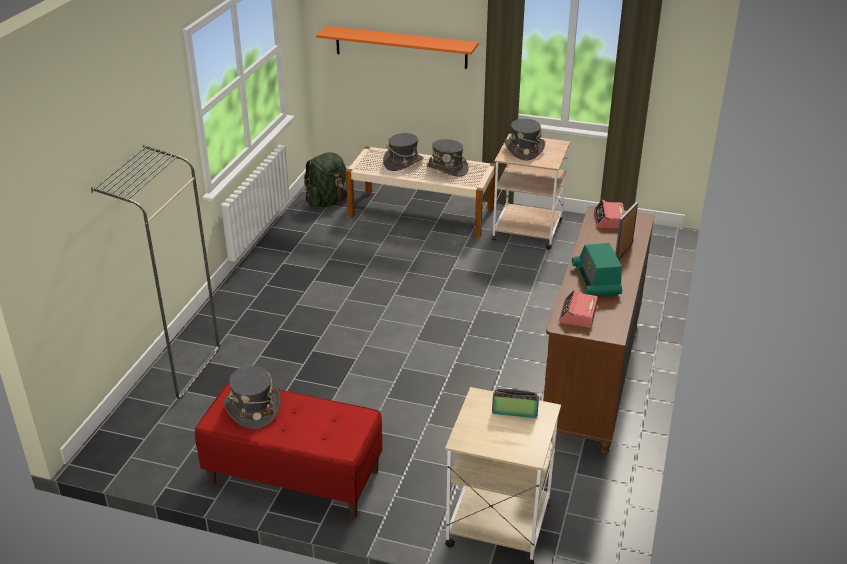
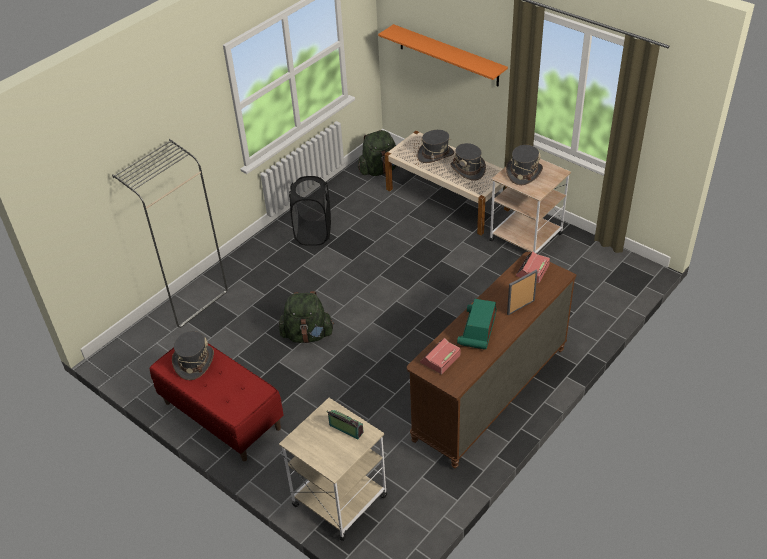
camera: 25 degrees right, 10 degrees up
none -> green backpack [278,291,334,343]
none -> black laundry basket [289,176,331,246]

